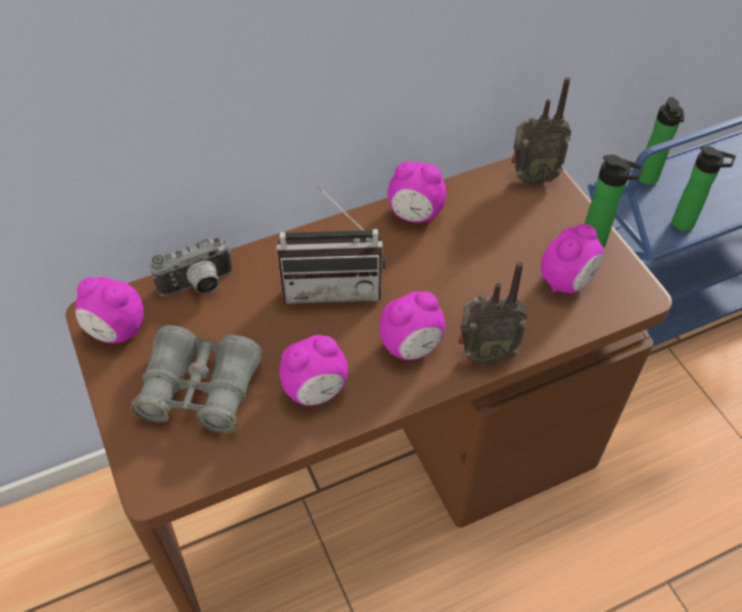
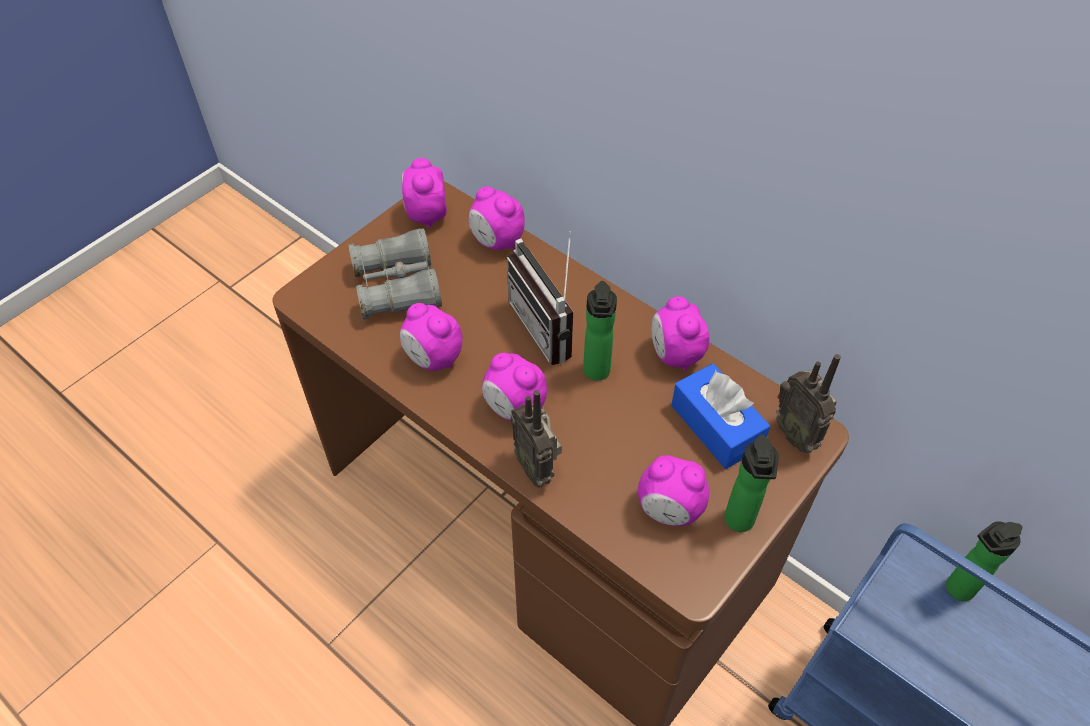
camera: 65 degrees right, 0 degrees up
camera [150,238,232,296] -> alarm clock [469,186,525,250]
bottle [672,146,736,231] -> bottle moved to [583,281,617,381]
none -> blue tissue box [671,363,770,469]

